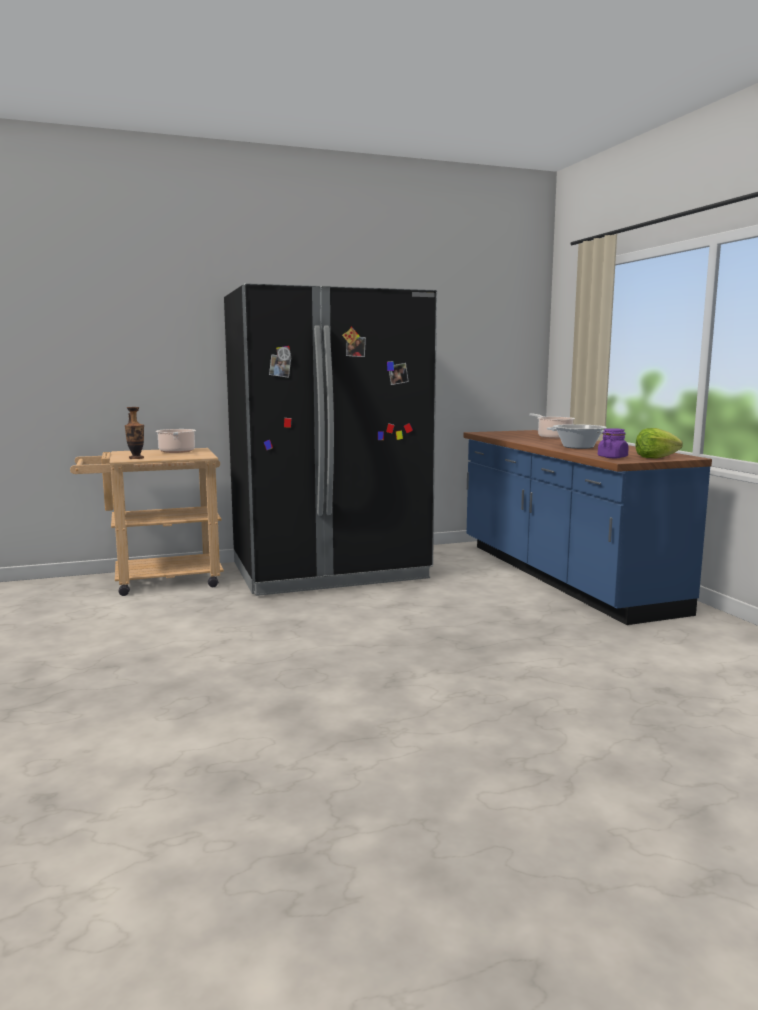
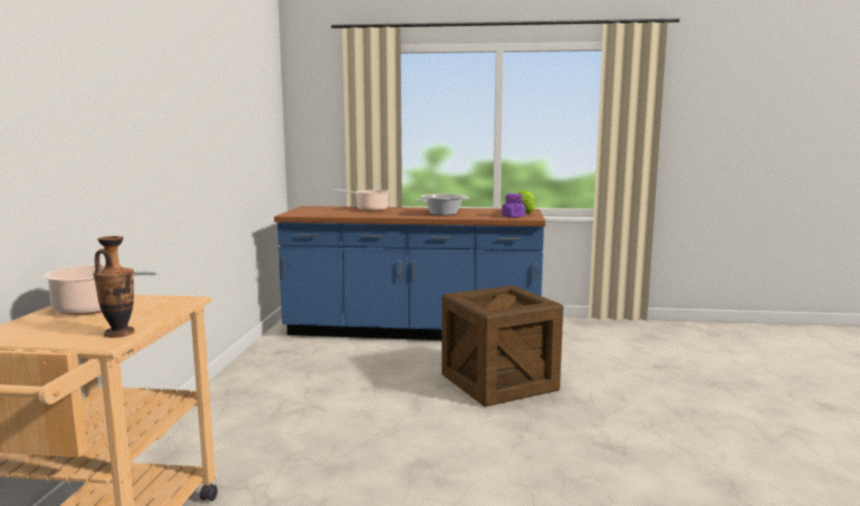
camera: 65 degrees left, 0 degrees up
black fridge [224,283,437,596] -> none
none -> crate [442,285,563,407]

